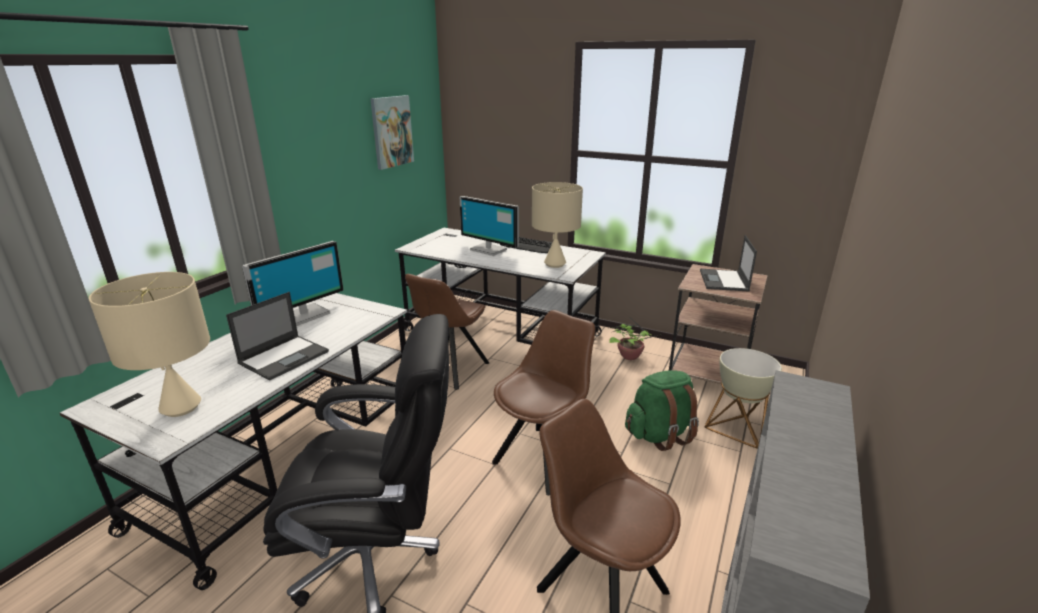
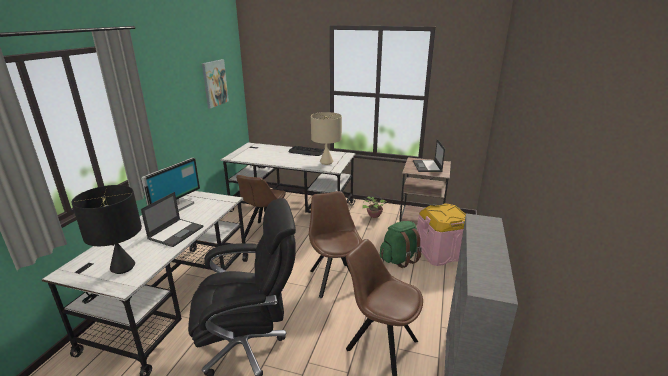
camera: 10 degrees left, 0 degrees up
beige table lamp [89,272,210,417] -> black table lamp [71,185,142,274]
monitor [460,196,519,256] -> none
brown chair [492,310,595,495] -> brown chair turned 45 degrees counterclockwise [309,191,362,298]
planter [704,348,782,449] -> pink storage box [417,203,466,266]

